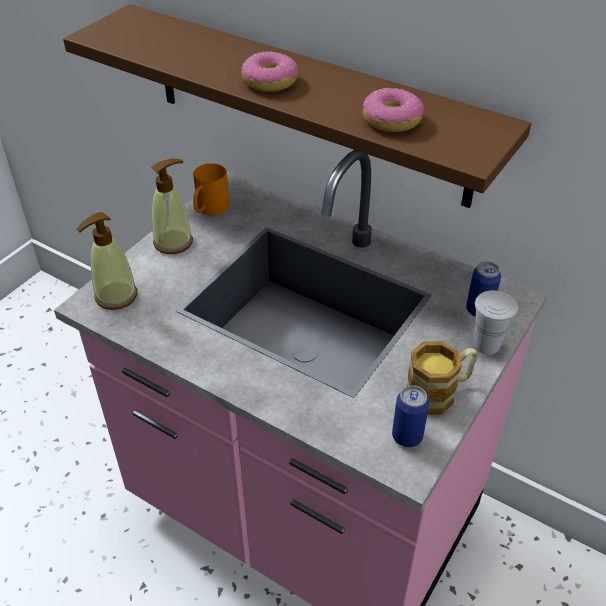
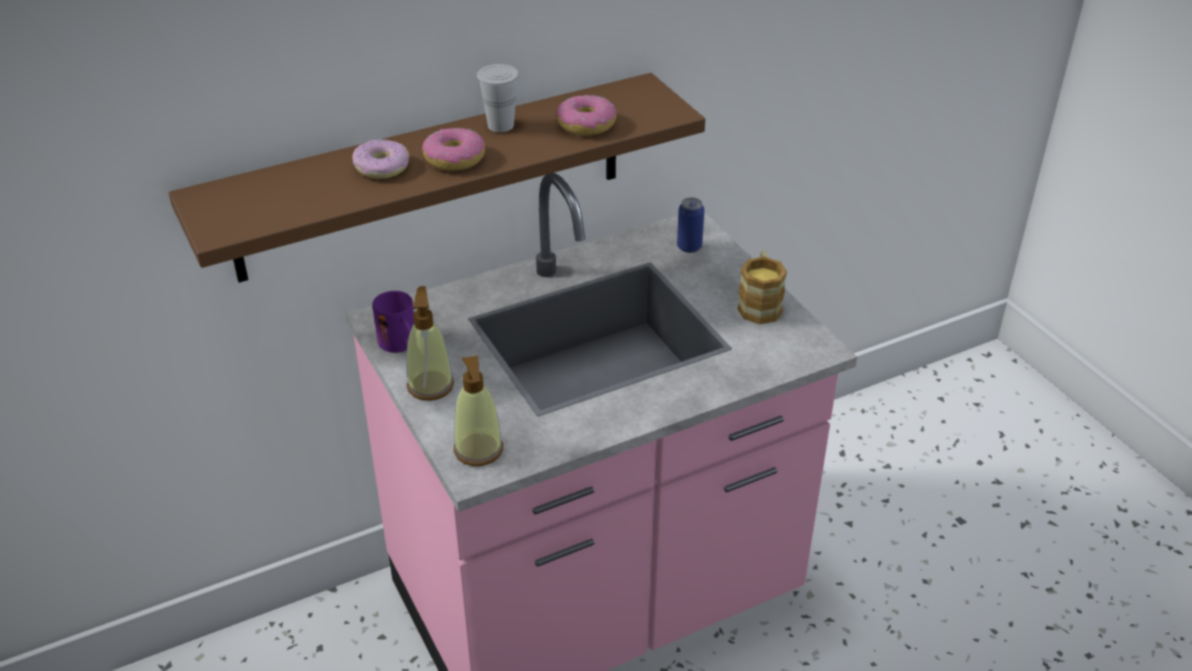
camera: 60 degrees left, 5 degrees down
orange mug [193,163,229,216] -> purple mug [372,291,414,353]
can [392,385,429,447] -> none
white cup [474,290,518,355] -> white cup moved to [477,64,519,132]
none -> donut [353,139,409,179]

